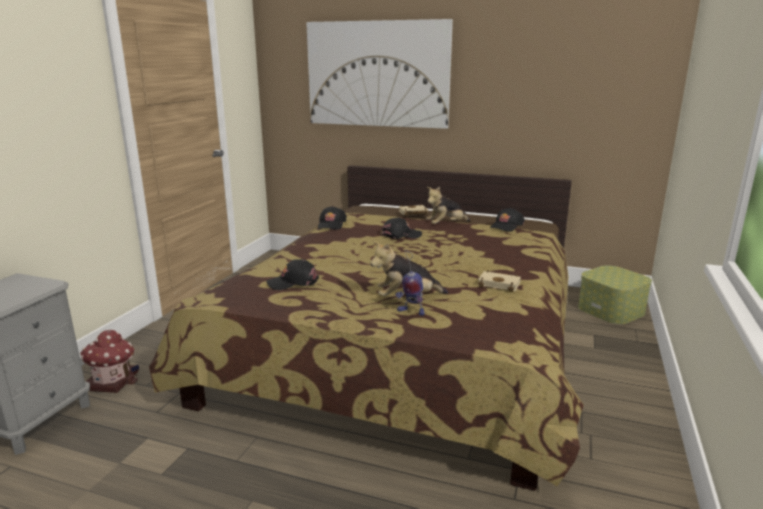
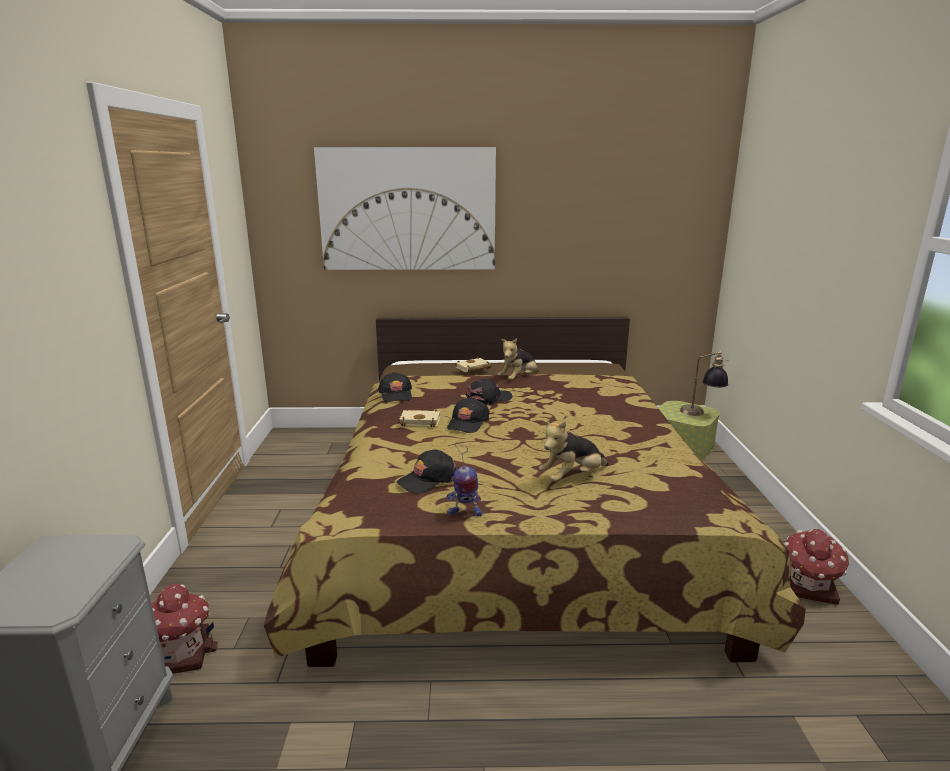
camera: 20 degrees left, 0 degrees up
toy robot [395,250,425,316] -> toy robot moved to [446,442,482,516]
beige book [478,270,521,292] -> beige book moved to [399,408,440,427]
black cap [490,208,525,232] -> black cap moved to [447,398,490,433]
none -> table lamp [680,351,728,416]
none -> toy house [784,529,849,605]

